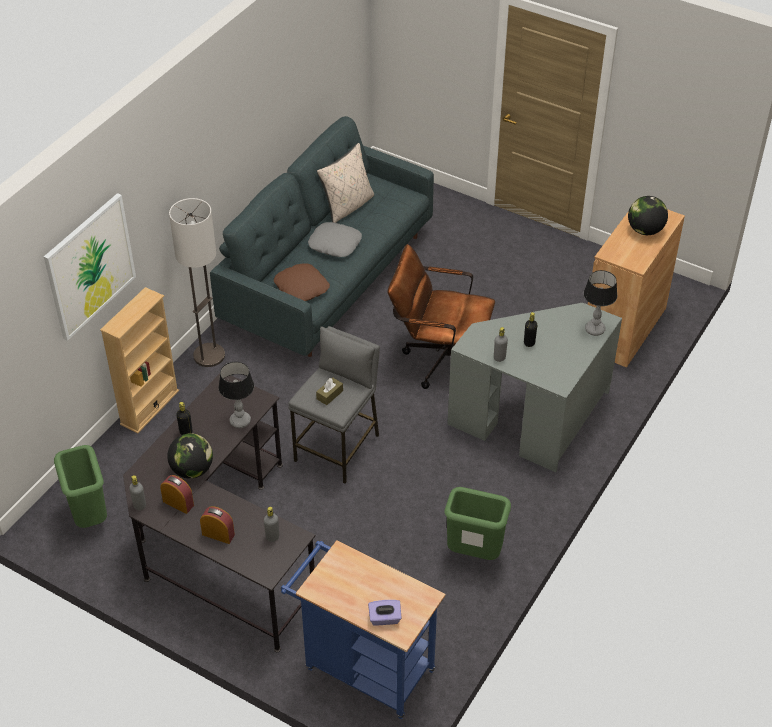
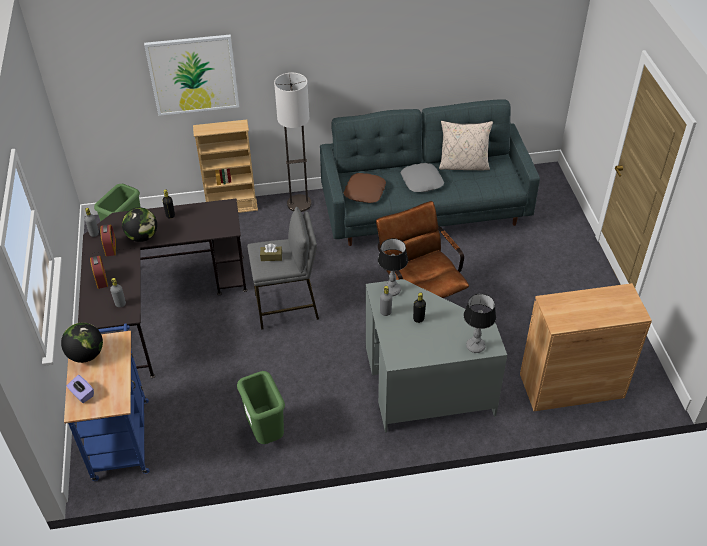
camera: 50 degrees right, 0 degrees up
table lamp [218,362,254,428] -> table lamp moved to [378,238,408,296]
globe [628,196,668,235] -> globe moved to [61,323,103,363]

